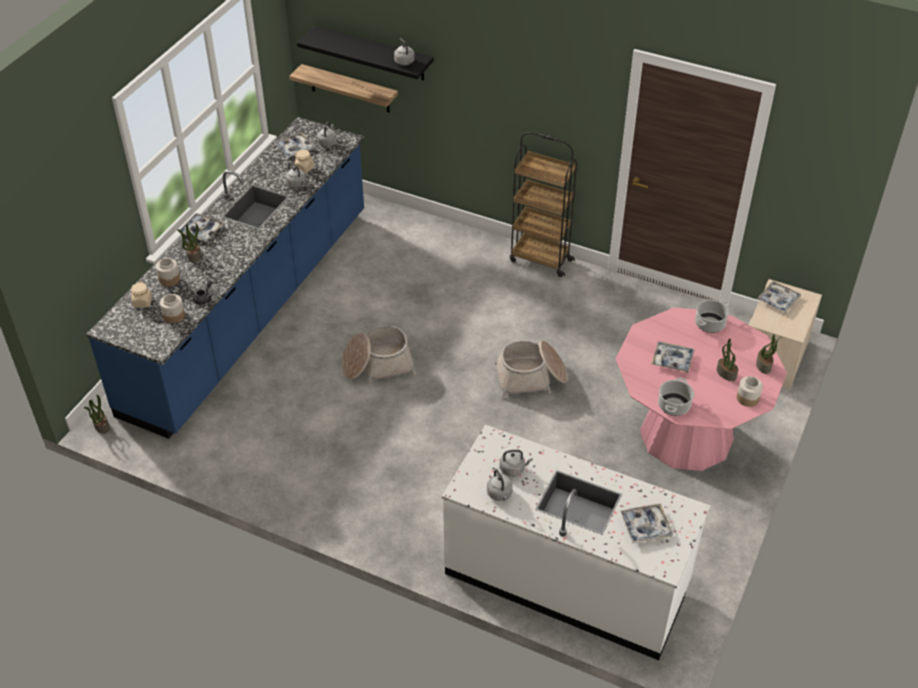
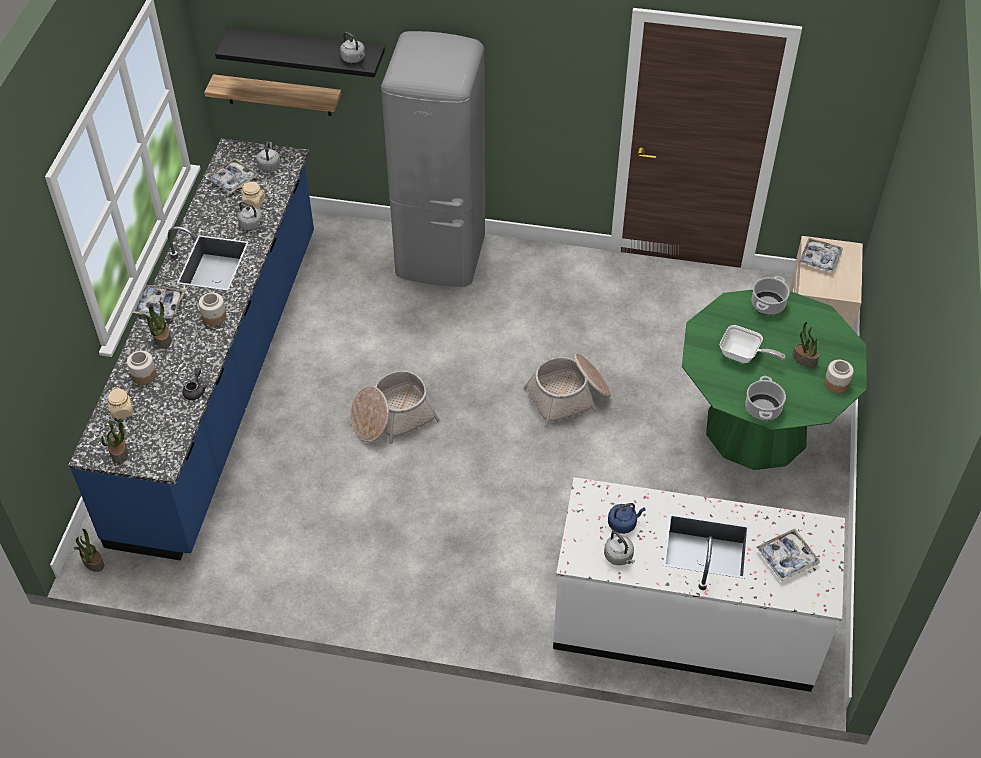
camera: 15 degrees left, 5 degrees up
jar [160,294,185,323] -> jar moved to [199,293,227,326]
grey kettle [500,450,533,477] -> blue kettle [608,503,646,534]
brown cart [509,132,577,277] -> none
pink dining table [615,308,787,471] -> green dining table [682,290,867,470]
tray [651,341,695,373] -> frying pan [719,325,786,363]
potted plant [756,335,782,374] -> potted plant moved to [101,418,128,464]
none -> grey fridge [381,31,485,287]

